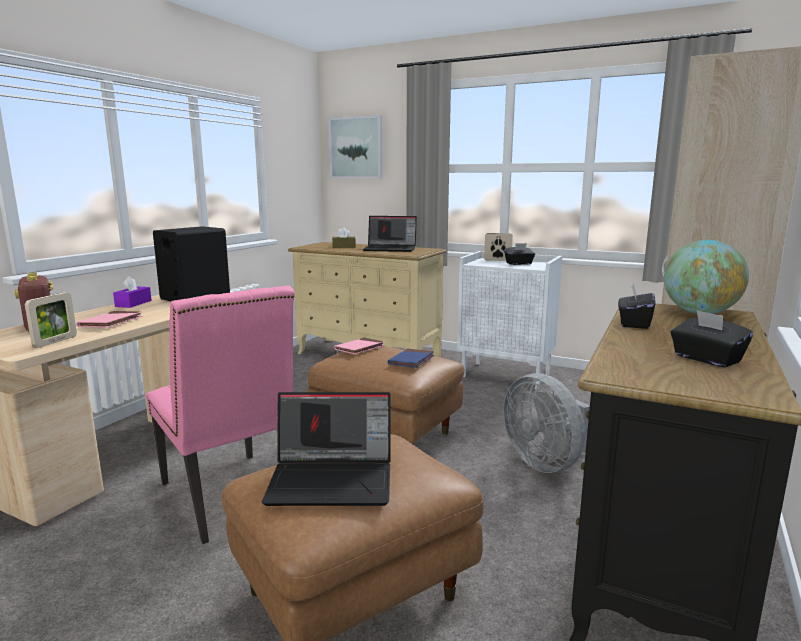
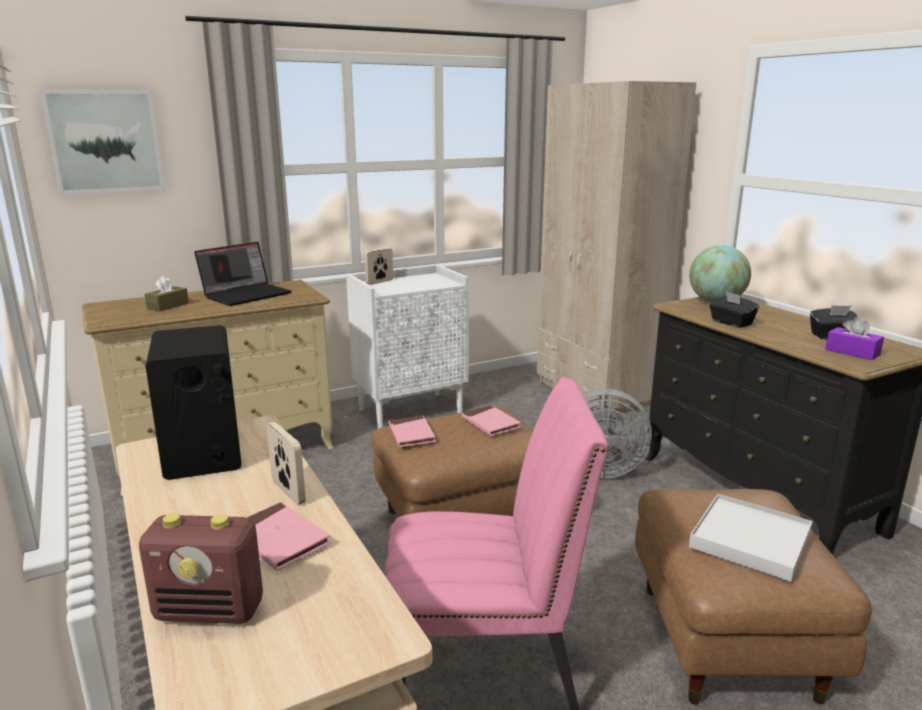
camera: 55 degrees left, 5 degrees up
picture frame [25,292,77,348] -> picture frame moved to [267,422,306,505]
purple tissue box [113,276,152,308] -> purple tissue box moved to [826,316,884,360]
laptop [262,392,391,506] -> white tray [689,494,813,582]
blue book [388,349,434,368] -> pink book [462,405,520,436]
black tissue box [504,243,535,265] -> none

